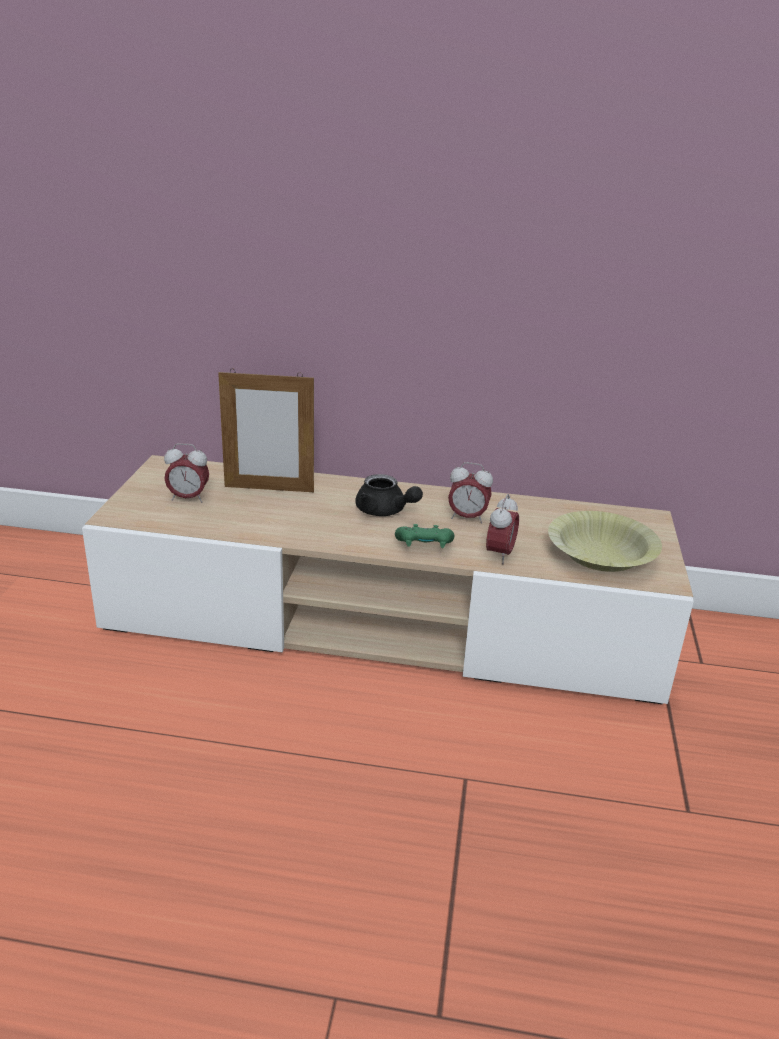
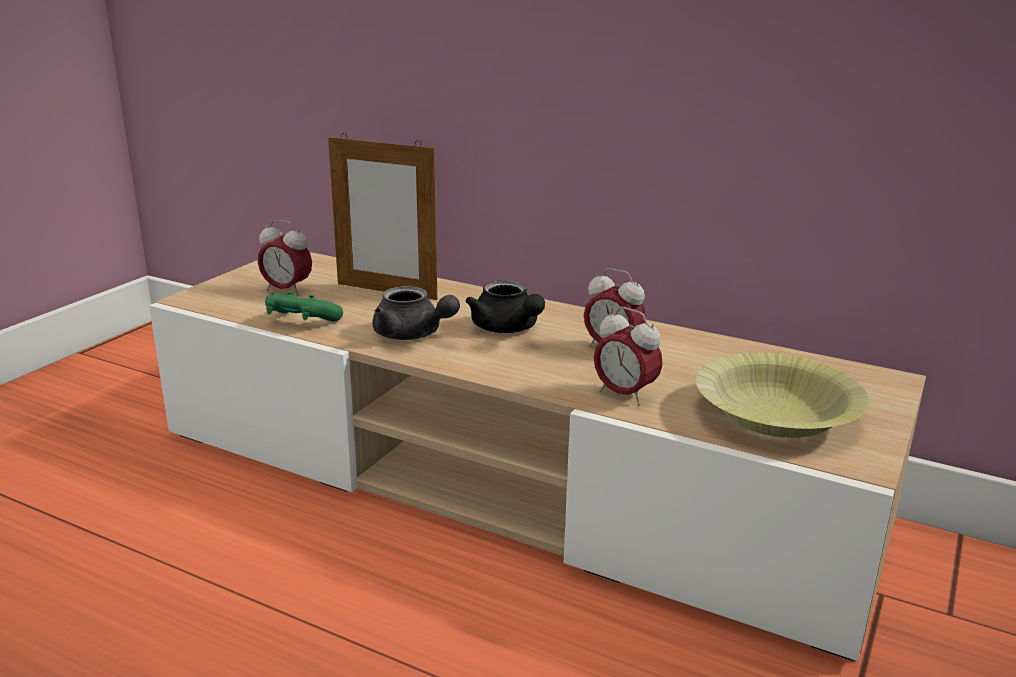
camera: 20 degrees right, 5 degrees down
green game controller [395,524,455,548] -> green game controller moved to [265,292,343,321]
alarm clock [486,494,519,564] -> alarm clock turned 90 degrees clockwise [594,307,663,406]
none -> grey teapot [372,286,460,340]

